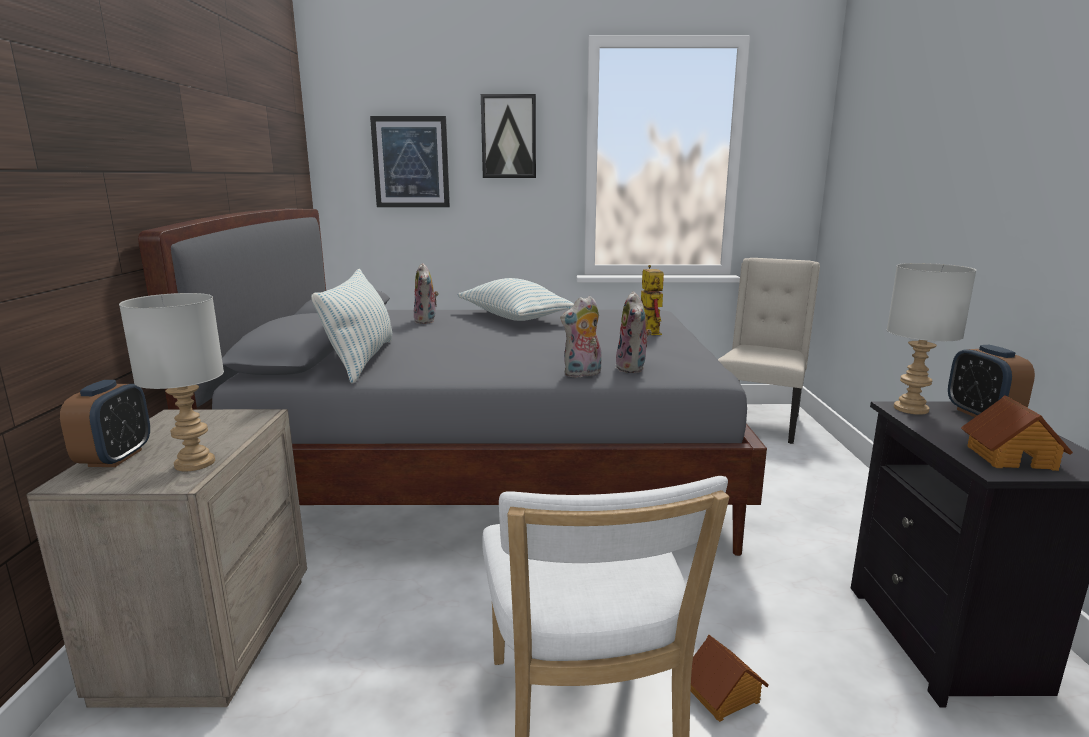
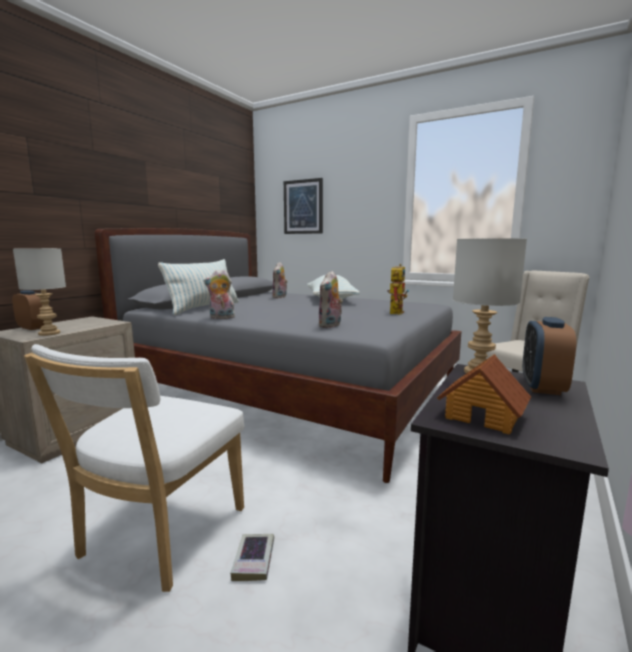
camera: 30 degrees right, 5 degrees down
alarm clock [60,380,150,467] -> alarm clock turned 90 degrees counterclockwise [12,290,44,330]
picture [481,94,536,178] -> none
plush toy [560,296,601,378] -> plush toy moved to [204,269,235,319]
toy house [691,635,769,722] -> book [230,534,274,581]

